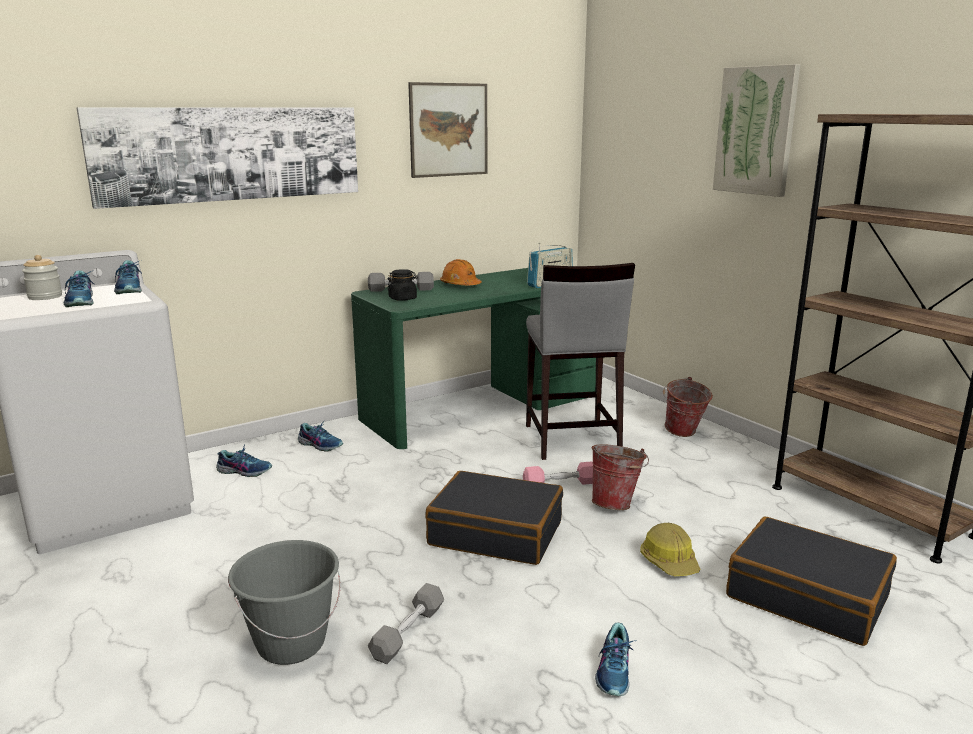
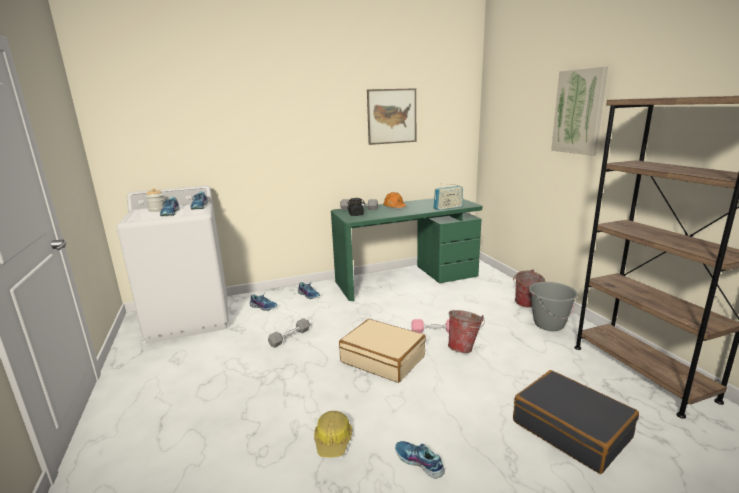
camera: 15 degrees right, 0 degrees up
picture [77,107,358,209] -> none
grey bucket [228,540,341,665] -> grey bucket moved to [529,282,578,331]
grey dumbbell [368,583,444,664] -> grey dumbbell moved to [268,318,310,348]
black suitcase [425,471,563,565] -> beige suitcase [339,319,426,383]
grey stool [526,263,635,460] -> none
shoe [595,622,636,696] -> shoe turned 105 degrees clockwise [395,441,445,479]
hard hat [640,523,700,576] -> hard hat moved to [314,411,353,458]

